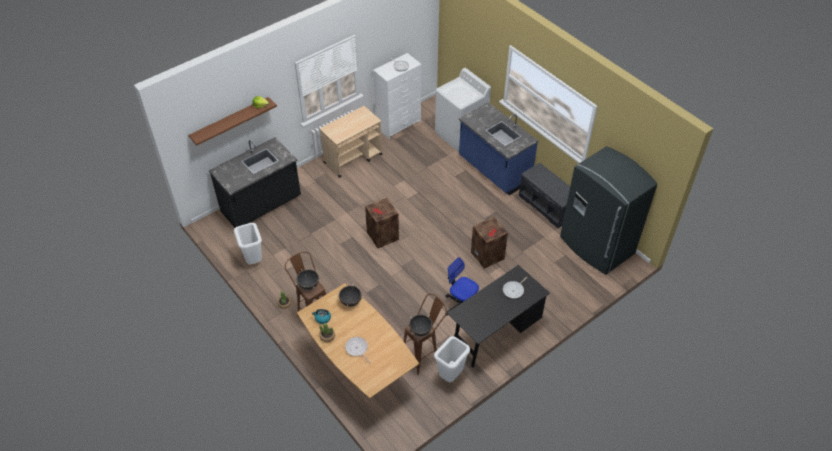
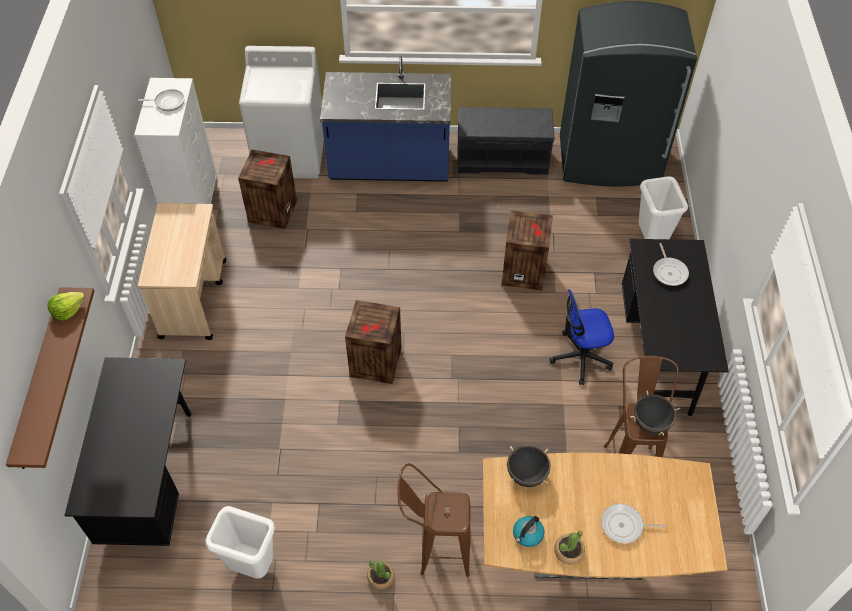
camera: 50 degrees left, 5 degrees up
black counter [209,137,301,228] -> black desk [64,357,192,546]
black cooking pot [295,269,320,290] -> none
white trash can [434,336,470,382] -> white trash can moved to [638,176,688,239]
none -> crate [238,150,297,229]

